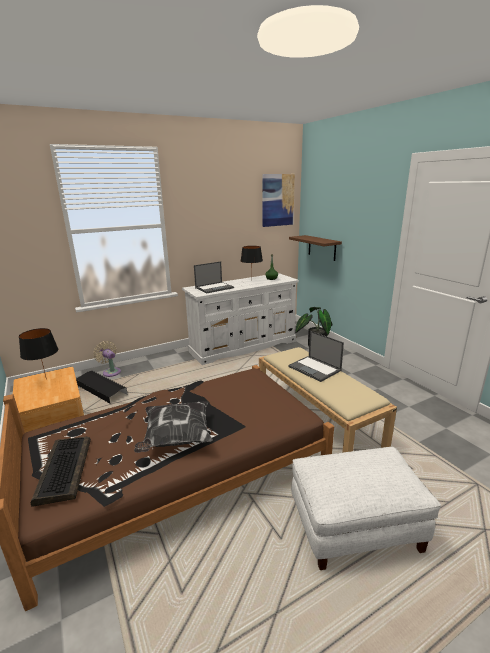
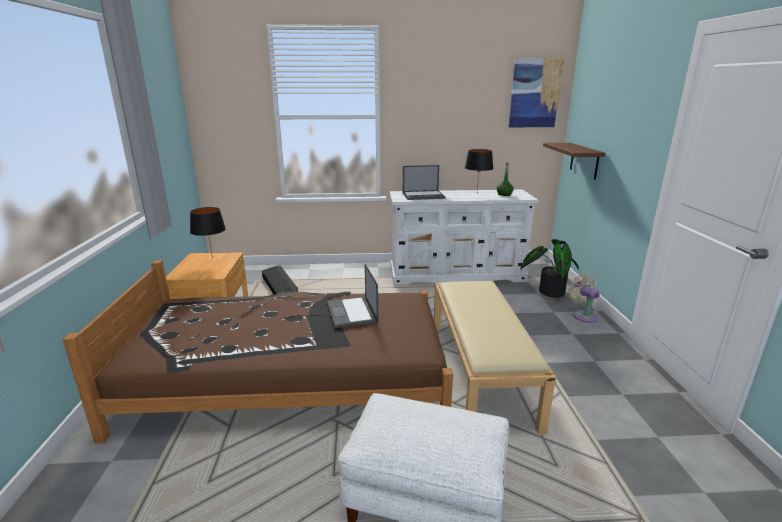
camera: 25 degrees right, 0 degrees up
keyboard [31,437,91,507] -> none
beige fan [94,341,121,377] -> beige fan moved to [569,274,600,323]
pillow [134,401,213,453] -> none
laptop [288,331,344,382] -> laptop moved to [327,264,378,328]

